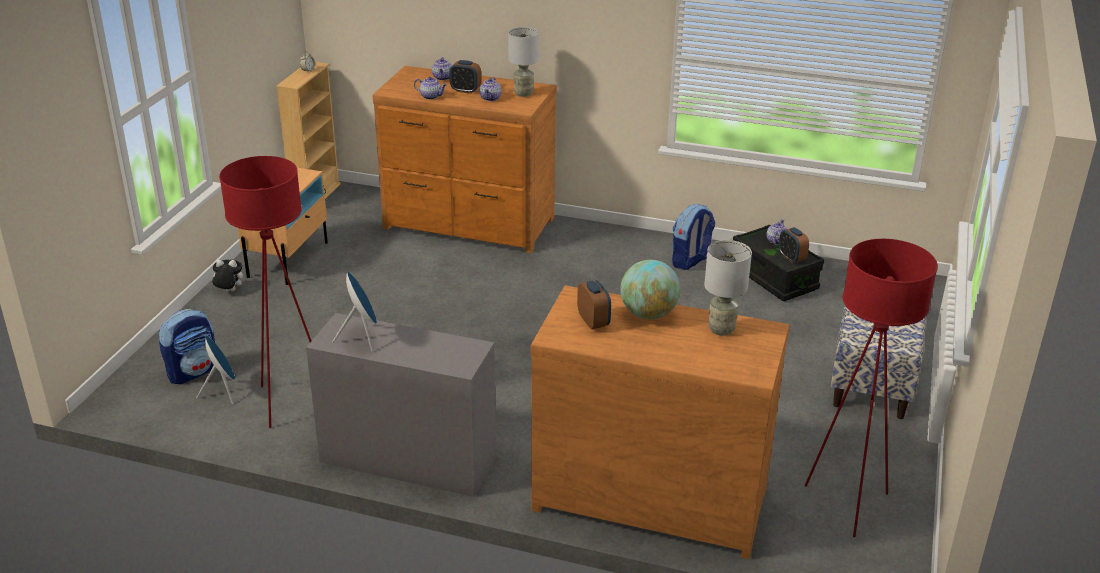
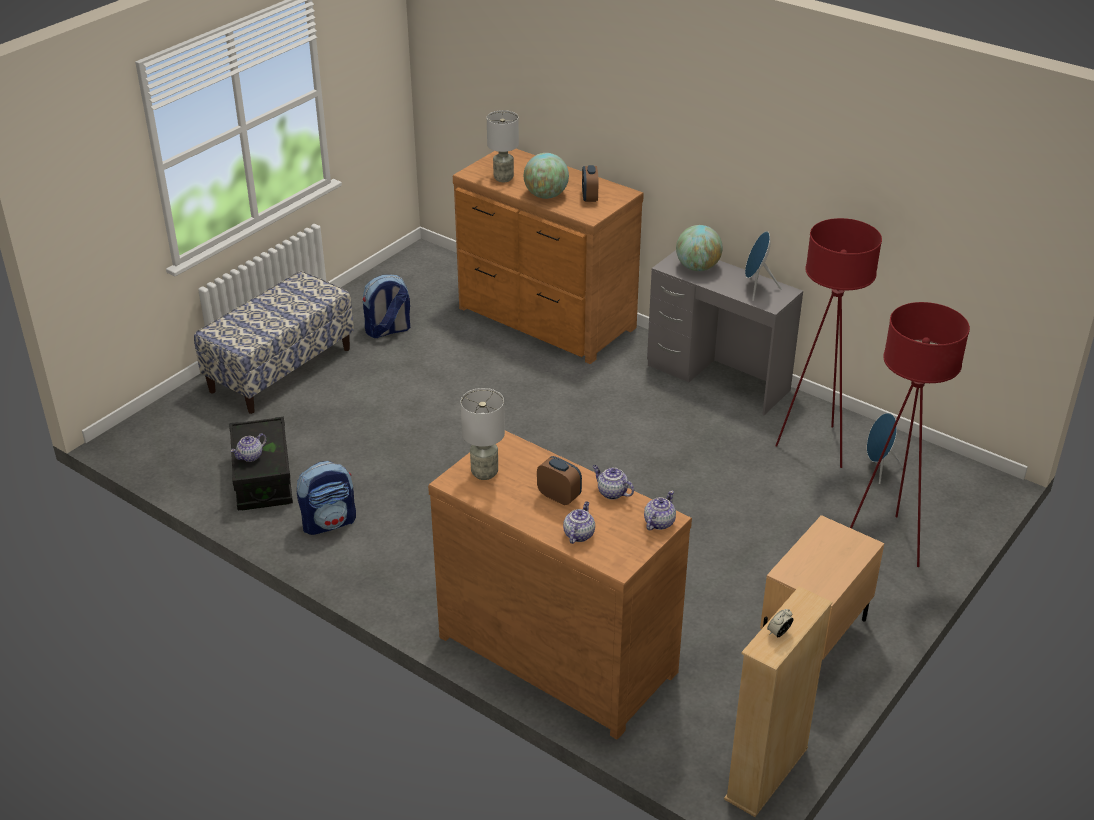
camera: 160 degrees left, 5 degrees up
backpack [159,309,215,384] -> backpack moved to [363,275,410,338]
plush toy [211,260,243,292] -> none
teapot [480,77,502,101] -> teapot moved to [644,491,676,530]
alarm clock [779,227,809,263] -> none
red floor lamp [805,239,938,537] -> red floor lamp moved to [850,302,970,567]
none -> globe [676,225,723,271]

